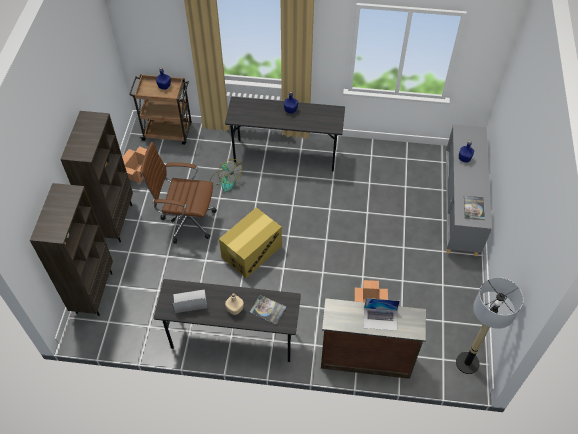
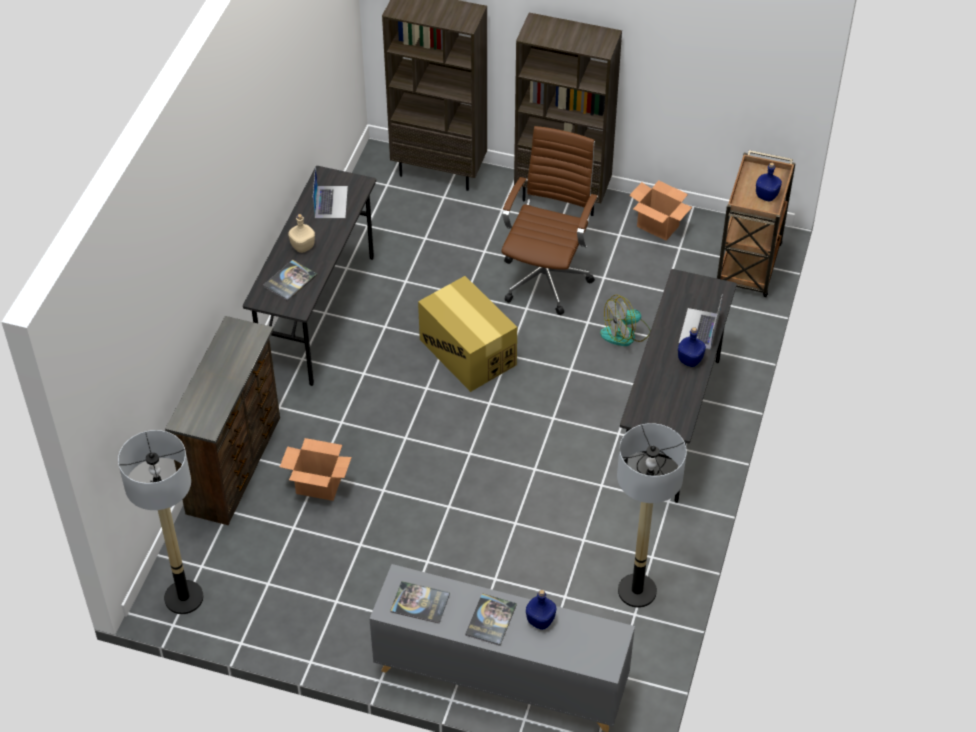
camera: 100 degrees right, 5 degrees down
laptop [364,298,400,331] -> laptop moved to [679,294,723,350]
none -> book [465,593,517,646]
none -> floor lamp [617,423,687,608]

